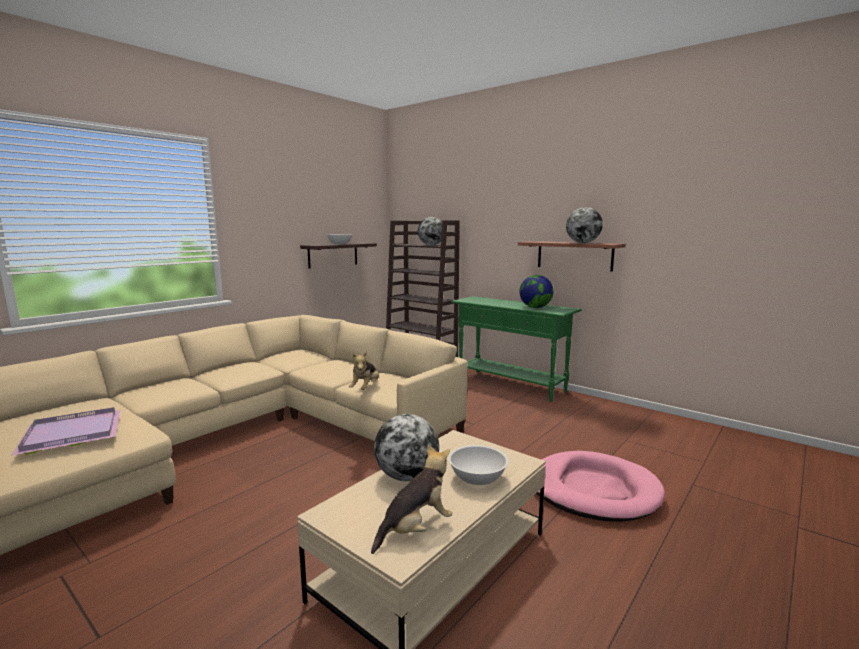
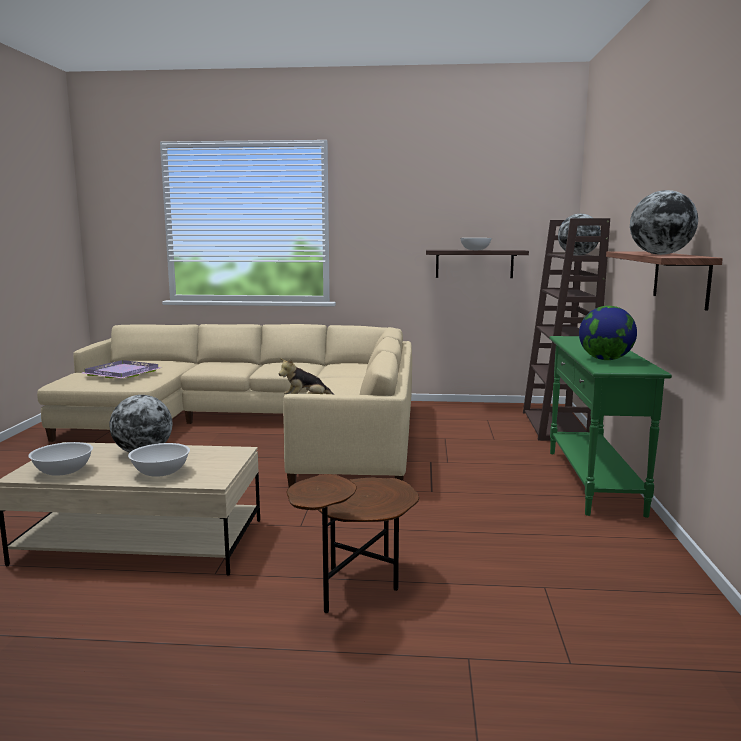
camera: 55 degrees right, 0 degrees up
plush toy [371,444,452,554] -> white bowl [28,442,93,476]
pink dog bed [536,451,665,522] -> brown side table [286,474,419,613]

